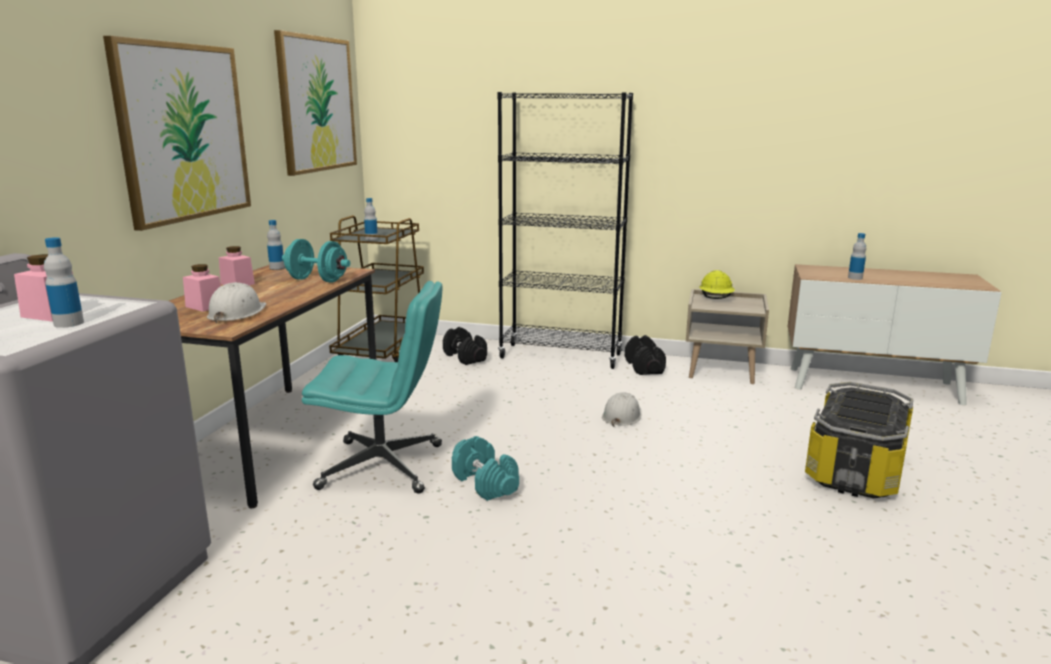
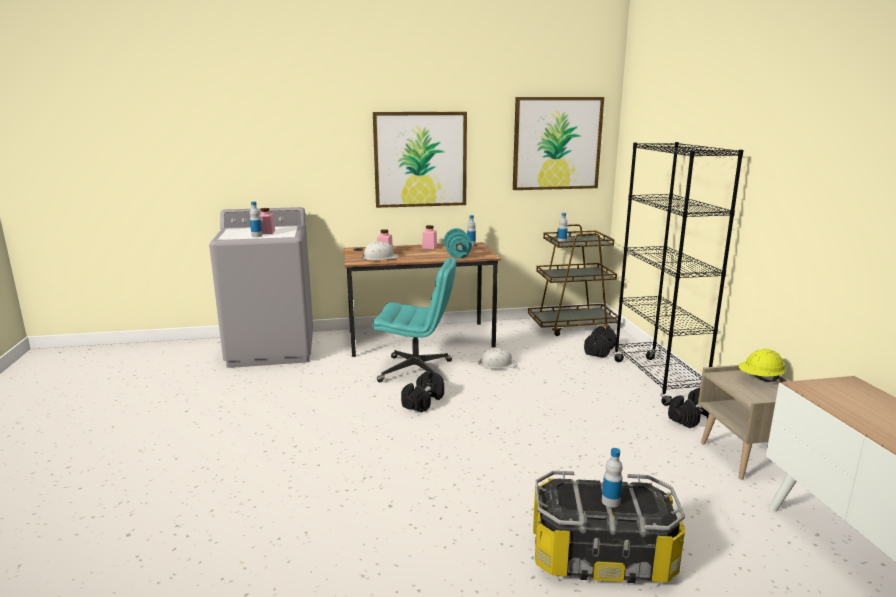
camera: 65 degrees right, 0 degrees up
turquoise office chair [302,281,442,494] -> turquoise office chair turned 60 degrees counterclockwise [373,258,456,382]
turquoise dumbbell [452,436,519,501] -> black dumbbell [401,371,444,412]
white hard hat [602,392,642,427] -> white hard hat moved to [478,348,518,369]
bottle [848,233,866,280] -> bottle moved to [602,448,623,508]

